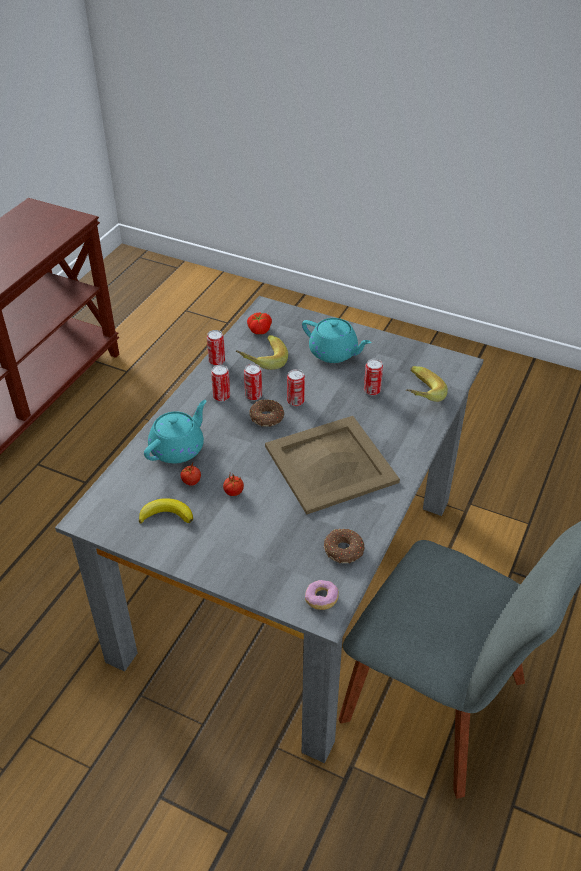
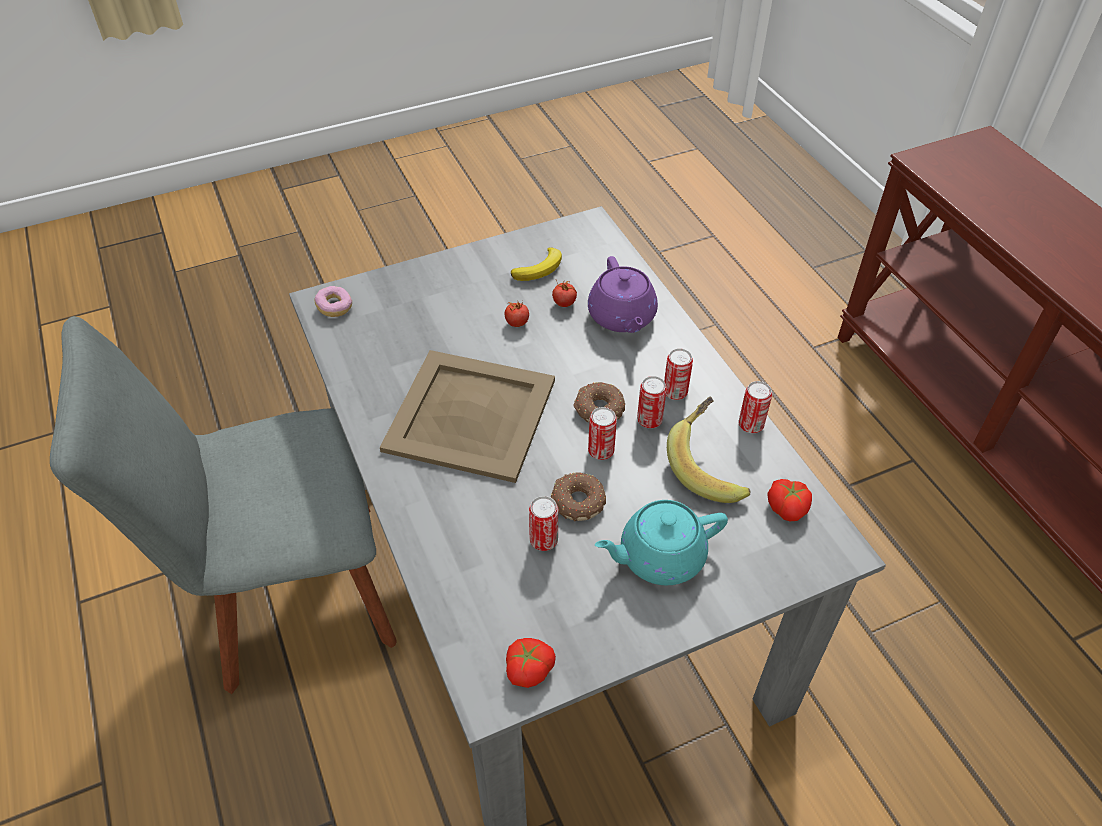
camera: 130 degrees right, 5 degrees up
turquoise teapot [144,400,207,463] -> purple teapot [588,256,658,333]
donut [324,529,364,563] -> donut moved to [551,472,606,521]
banana [406,366,448,402] -> none
none -> tomato [506,638,556,688]

